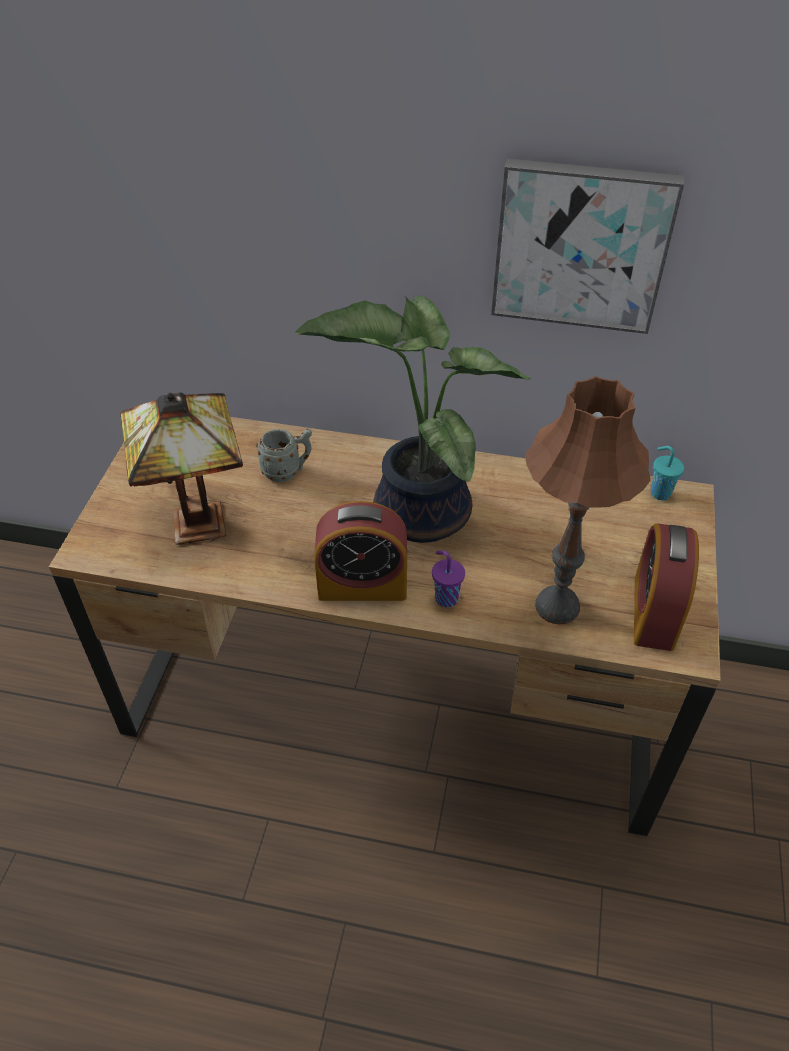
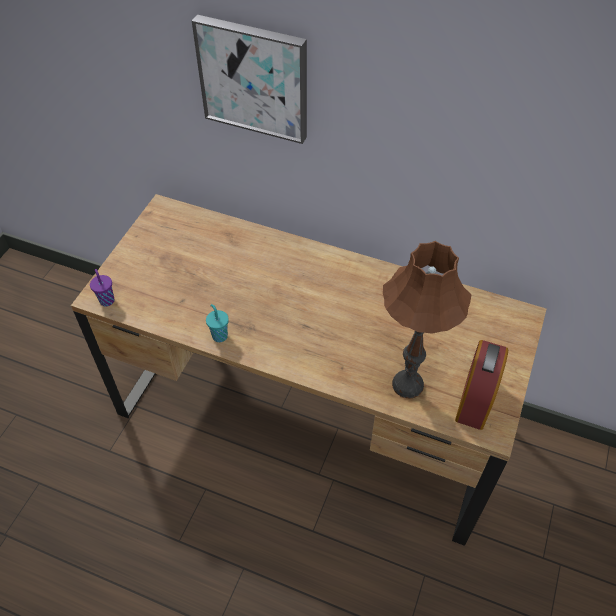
camera: 10 degrees right, 5 degrees up
table lamp [120,393,243,545] -> none
grey mug [256,429,312,482] -> none
potted plant [295,296,531,543] -> none
alarm clock [314,501,407,601] -> none
purple cup [432,551,465,607] -> purple cup moved to [90,269,115,307]
picture [491,158,684,334] -> picture moved to [192,14,307,144]
turquoise cup [651,446,684,500] -> turquoise cup moved to [206,304,229,342]

